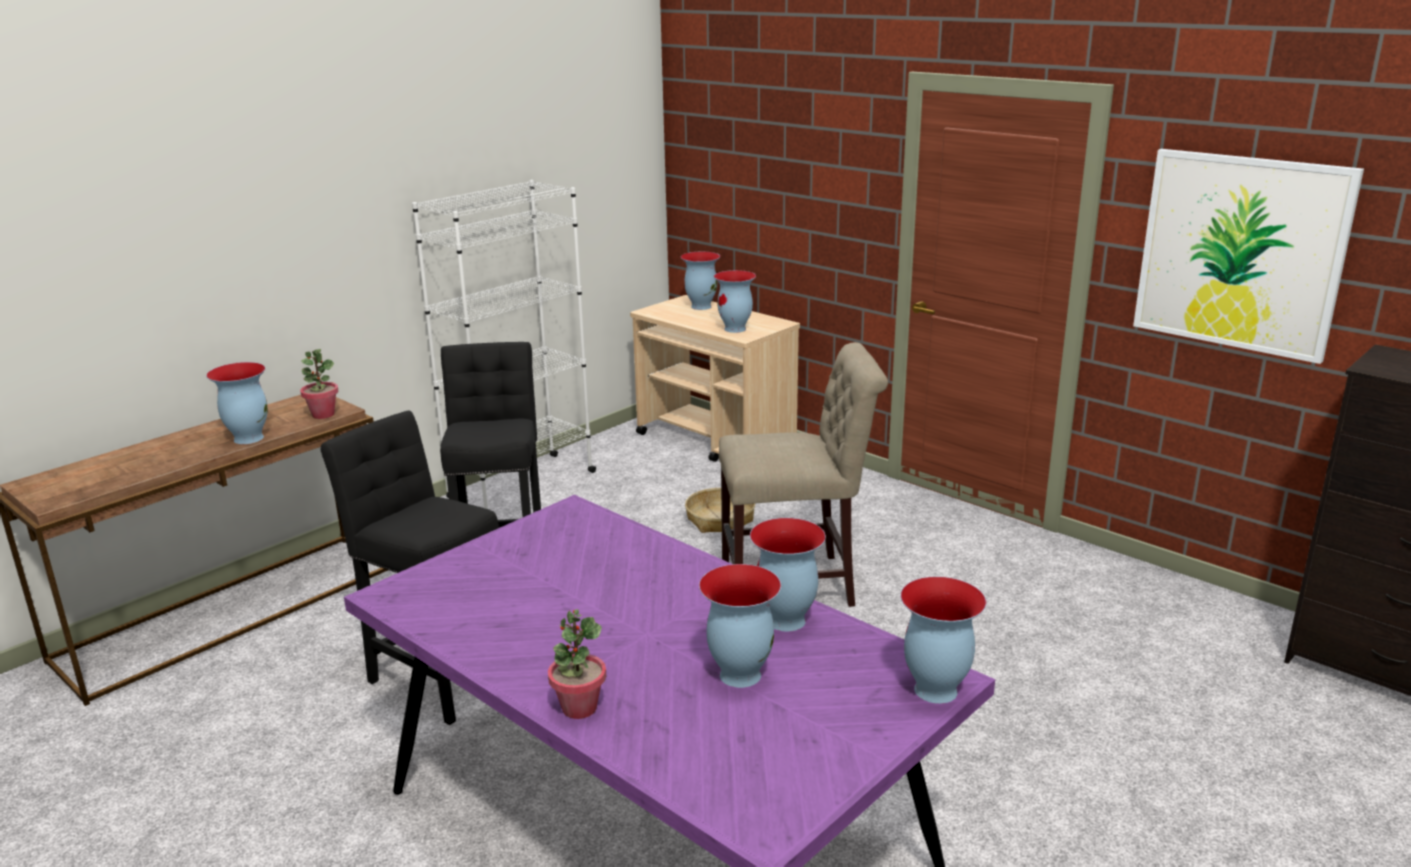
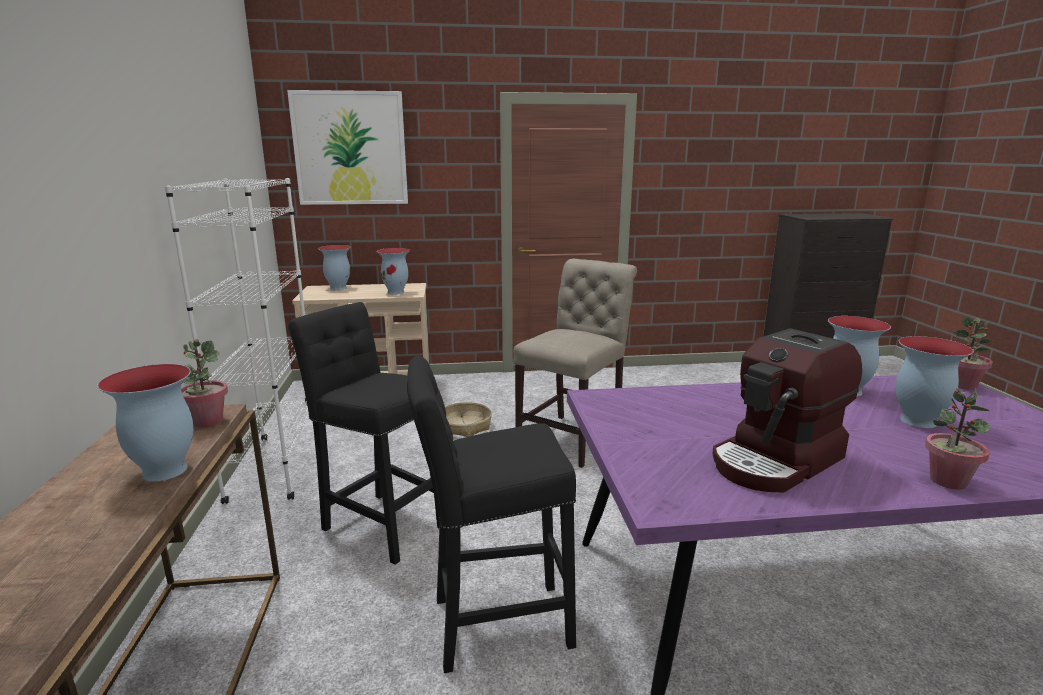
camera: 50 degrees left, 5 degrees down
vase [900,577,986,704] -> potted plant [954,317,993,390]
picture [1133,149,1364,364] -> picture moved to [287,90,408,205]
none -> coffee machine [712,328,862,492]

